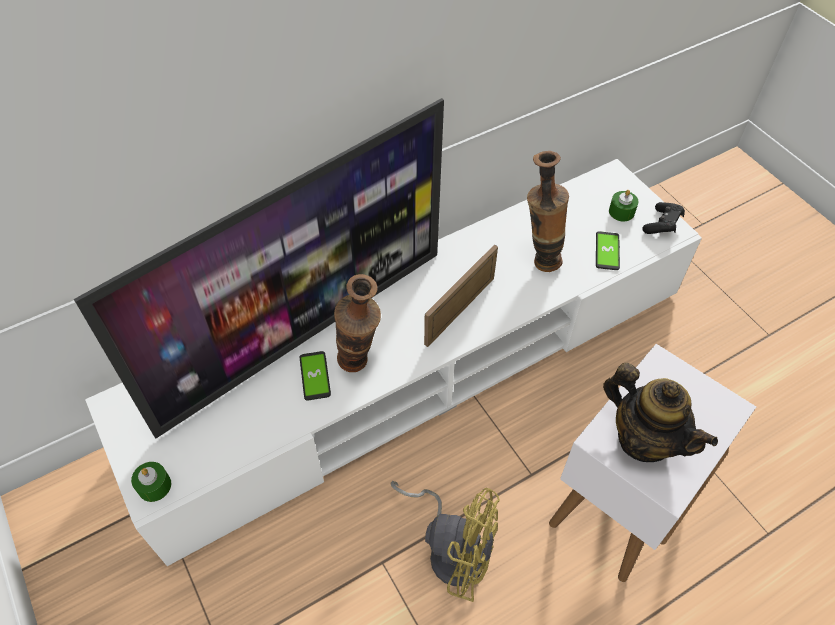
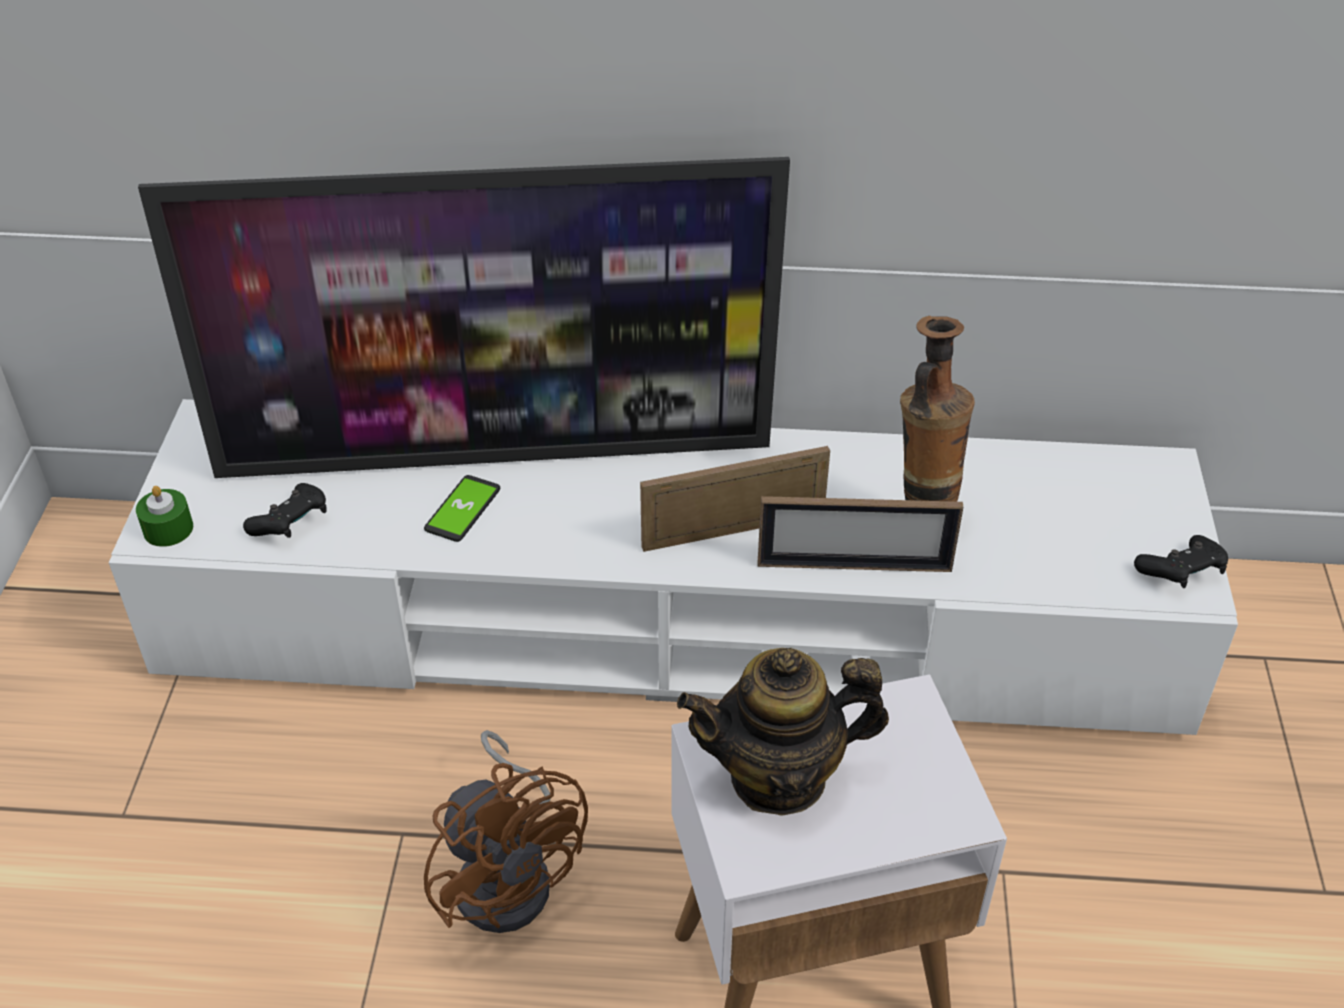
camera: 35 degrees right, 10 degrees down
vase [334,274,381,372] -> none
yellow fan [390,481,500,602] -> brown fan [424,730,588,933]
phone [596,231,620,270] -> none
teapot [603,363,718,462] -> teapot turned 90 degrees clockwise [677,648,889,816]
green candle [609,190,638,222] -> none
none -> black game controller [243,483,327,538]
none -> picture frame [758,496,963,572]

